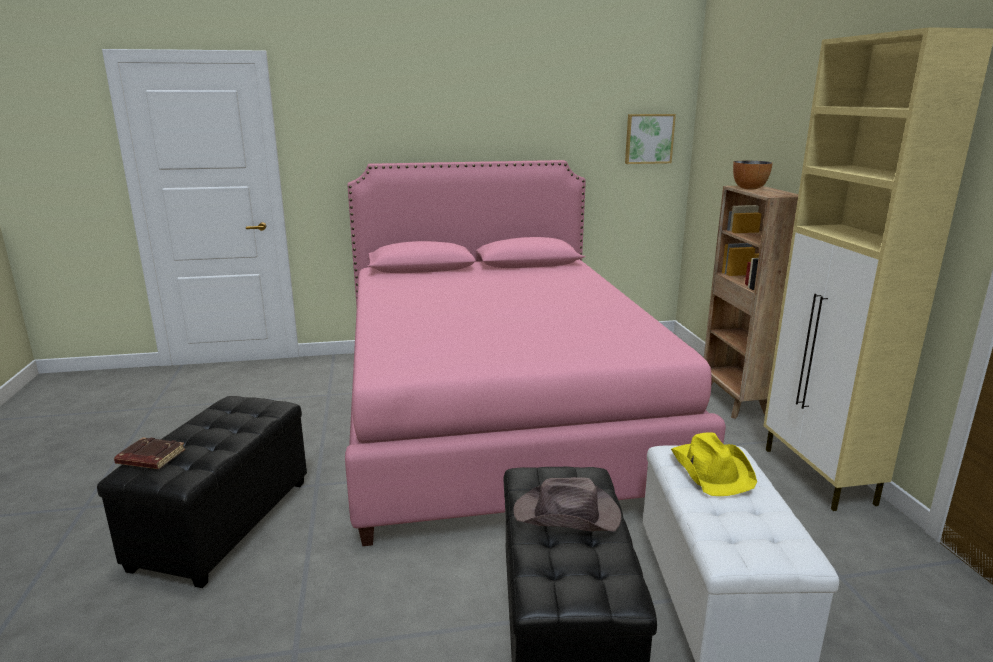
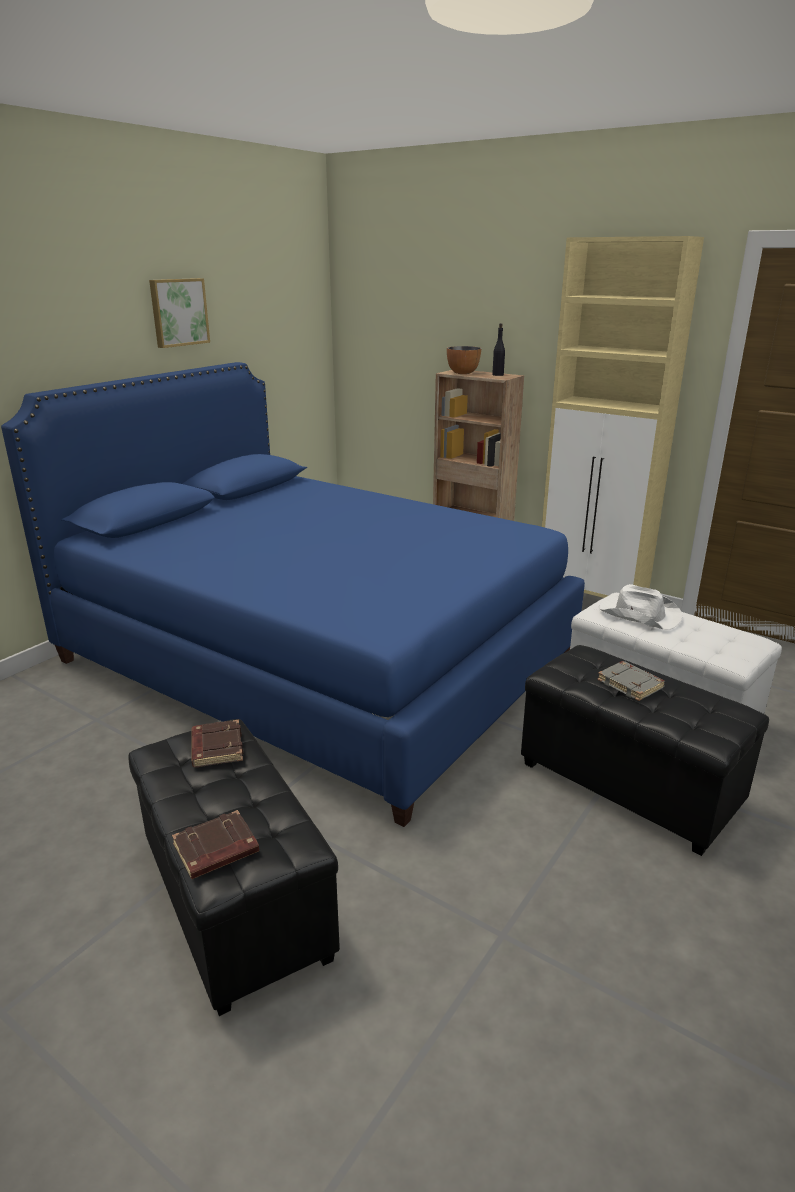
camera: 45 degrees left, 5 degrees up
pink bed [345,160,726,547] -> blue bed [1,362,585,827]
brown hat [513,477,622,532] -> grey book [597,661,665,701]
picture [625,114,676,164] -> picture moved to [149,278,210,348]
yellow hat [671,433,757,496] -> white hat [599,584,683,630]
none -> brown book [191,720,244,767]
none -> black bottle [492,323,505,376]

